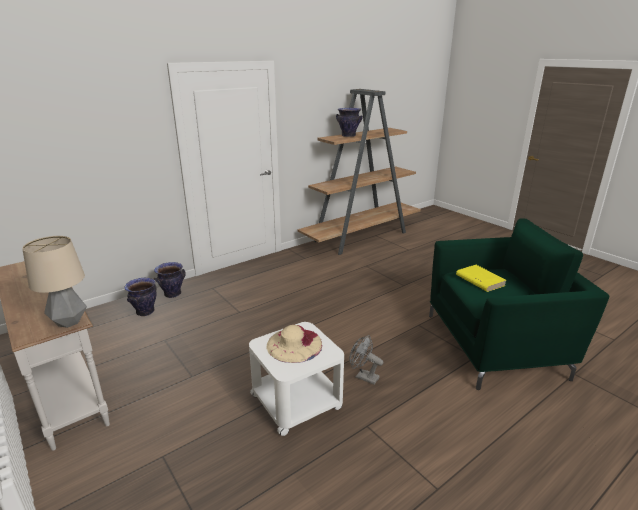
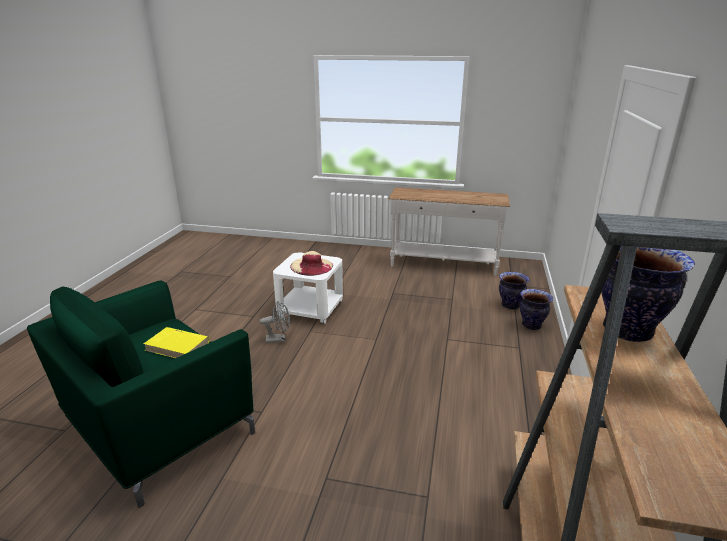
camera: 140 degrees right, 0 degrees up
table lamp [22,236,87,328] -> none

